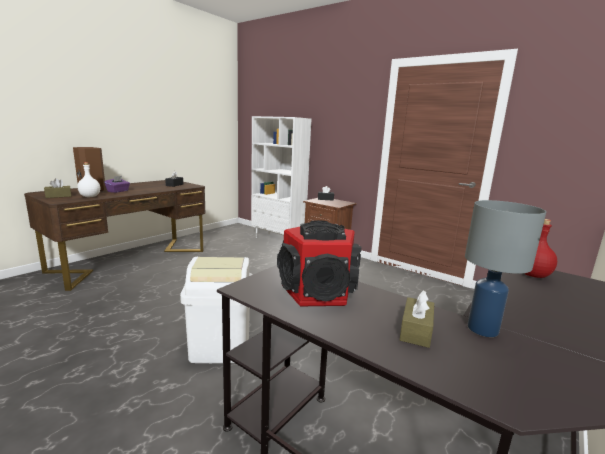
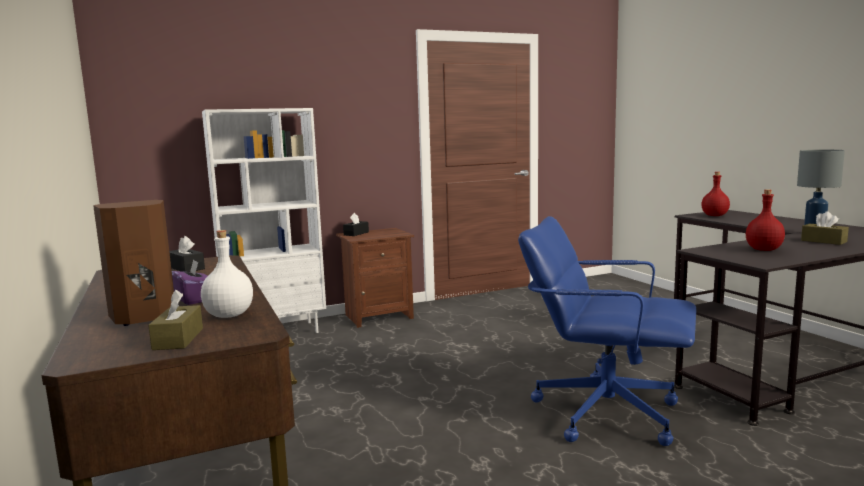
camera: 60 degrees left, 5 degrees down
white trash can [180,257,253,363] -> blue office chair [518,216,697,446]
speaker [277,220,362,306] -> red bottle [746,189,785,251]

